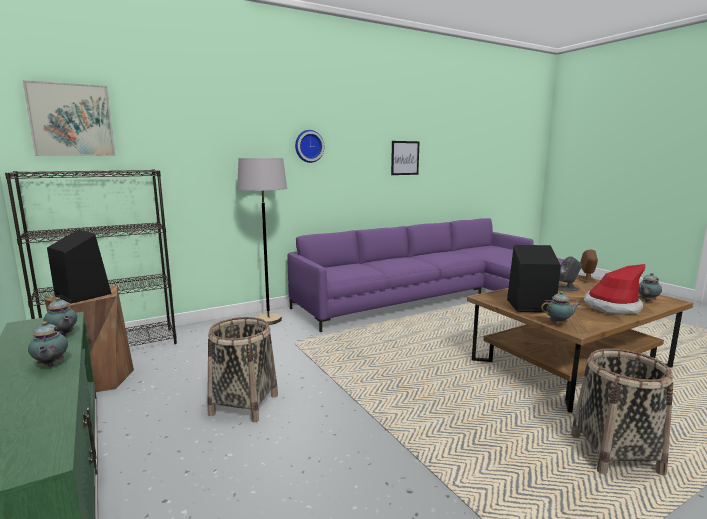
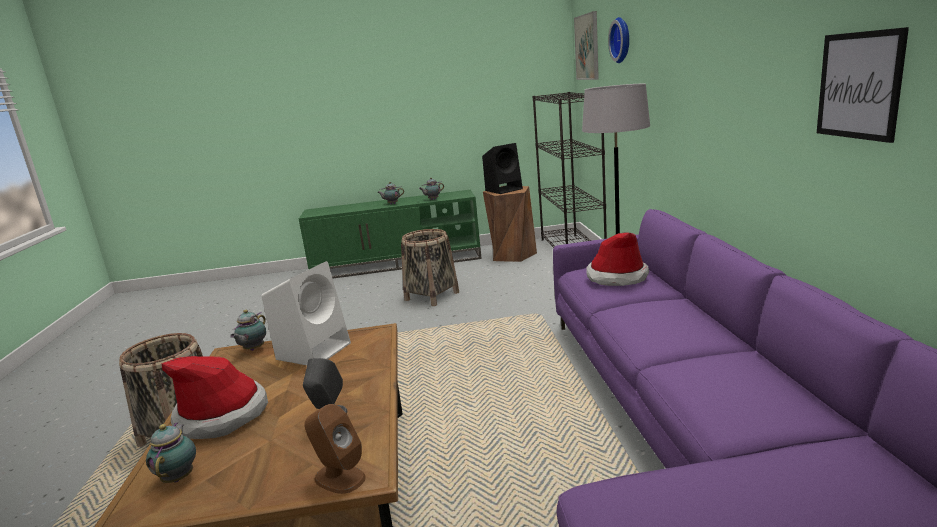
camera: 115 degrees right, 5 degrees up
wall clock [295,130,325,163] -> wall clock moved to [608,17,629,63]
black speaker [507,245,561,312] -> white speaker [261,261,351,365]
none -> hat [586,233,649,286]

